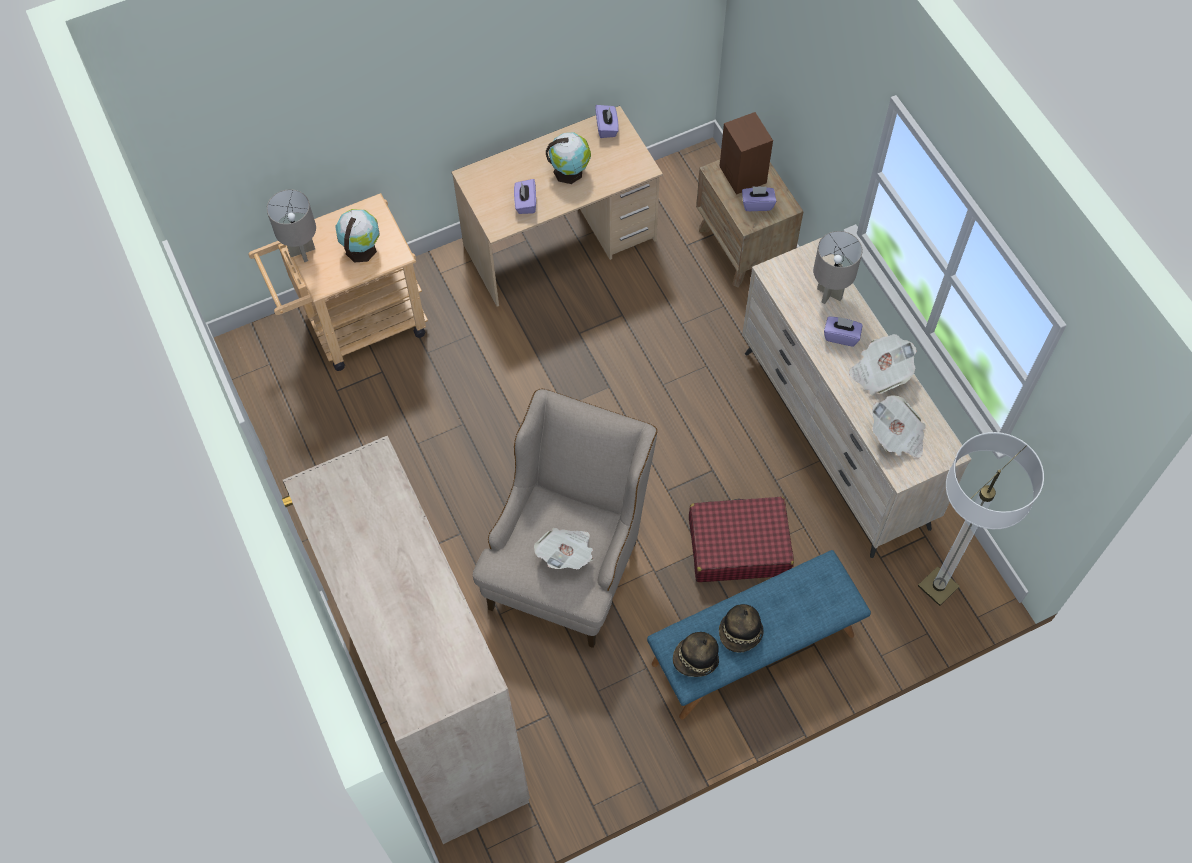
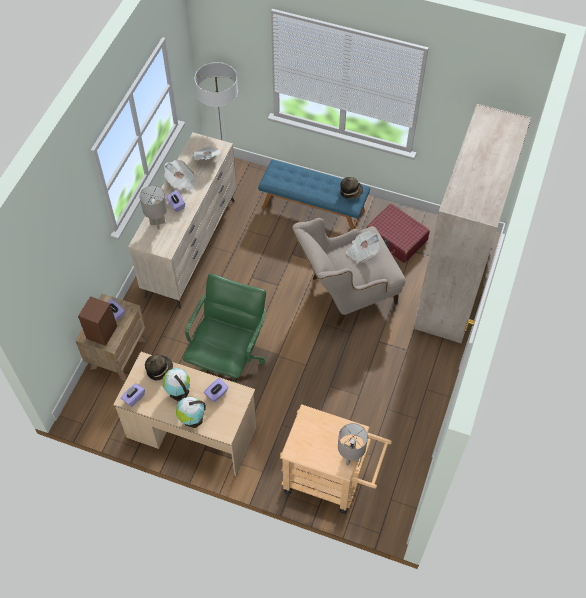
camera: 135 degrees left, 5 degrees down
globe [335,209,380,263] -> globe moved to [176,396,206,428]
red suitcase [689,496,794,582] -> red suitcase moved to [367,204,430,263]
hat [719,604,763,652] -> hat moved to [145,355,173,380]
none -> green office chair [183,273,266,382]

